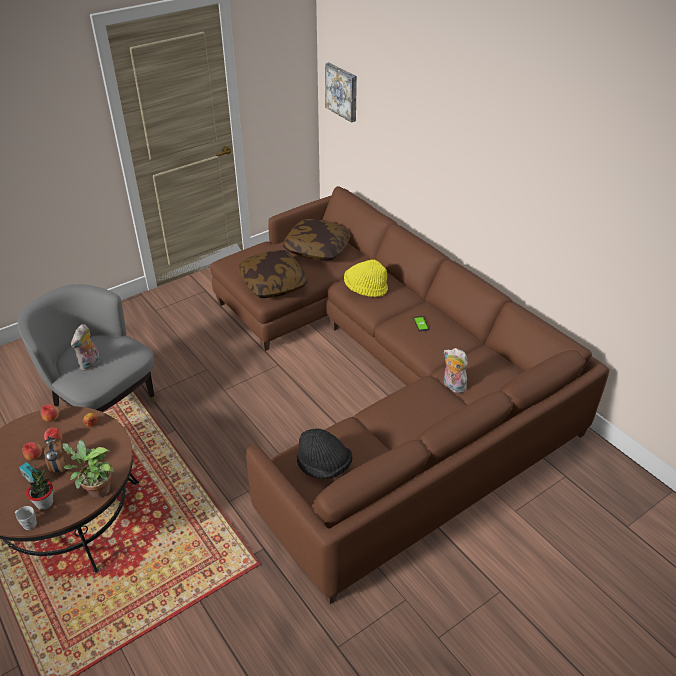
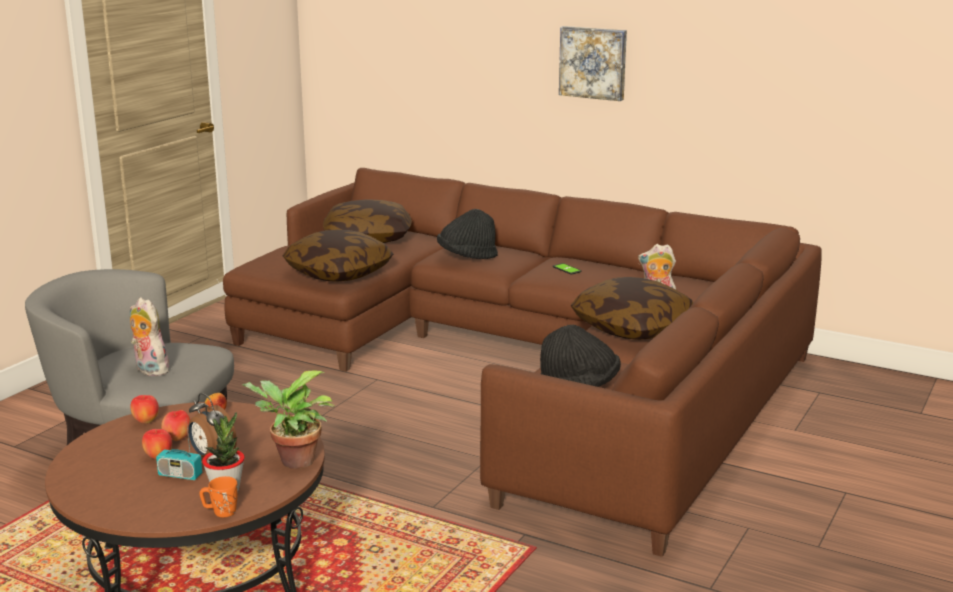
camera: 25 degrees left, 20 degrees down
white mug [15,506,37,530] -> orange mug [200,476,237,517]
plush toy [71,324,100,371] -> plush toy turned 135 degrees clockwise [130,297,172,376]
picture [325,62,357,123] -> picture moved to [559,26,627,101]
yellow hat [344,259,388,297] -> black hat [437,209,498,259]
none -> pillow [571,277,694,340]

